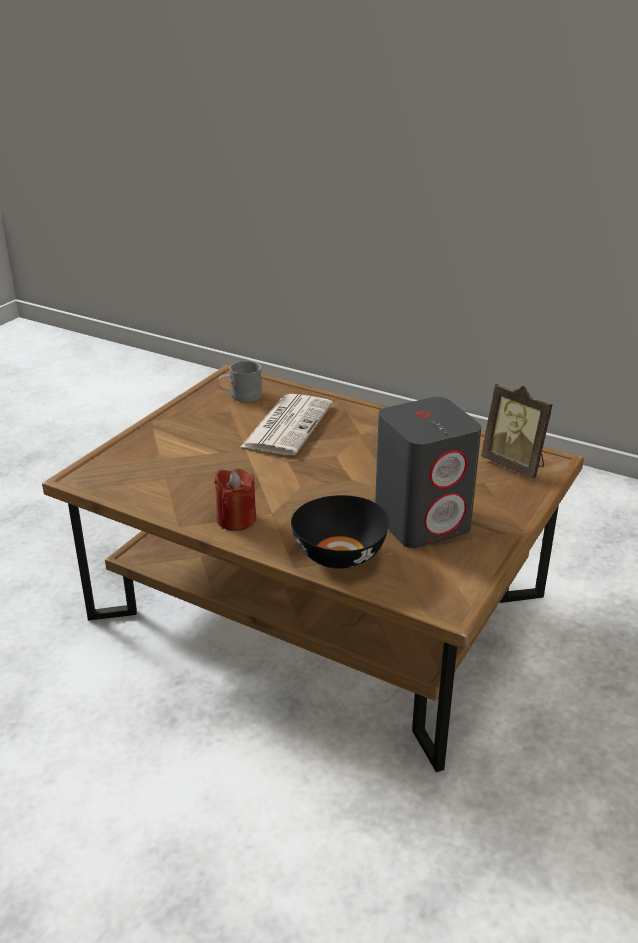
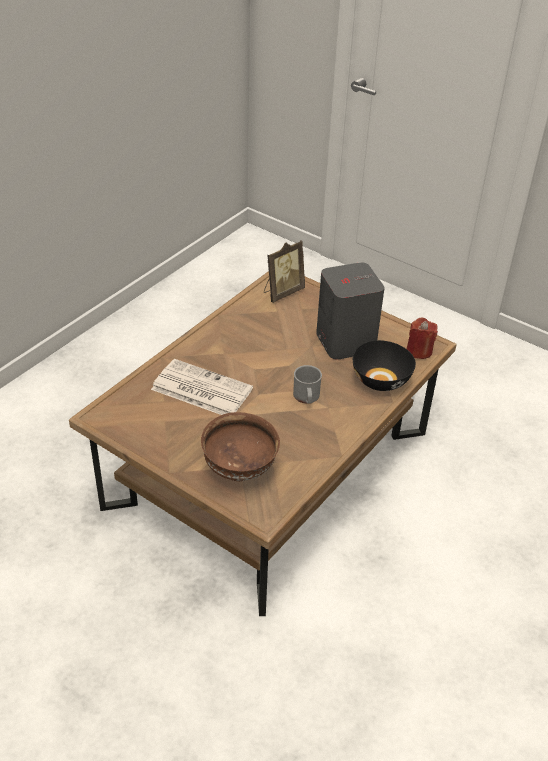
camera: 85 degrees left, 10 degrees up
red candle [214,469,256,531] -> red candle moved to [407,318,438,359]
grey mug [219,361,262,402] -> grey mug moved to [293,365,322,404]
none -> brown bowl [201,412,280,481]

